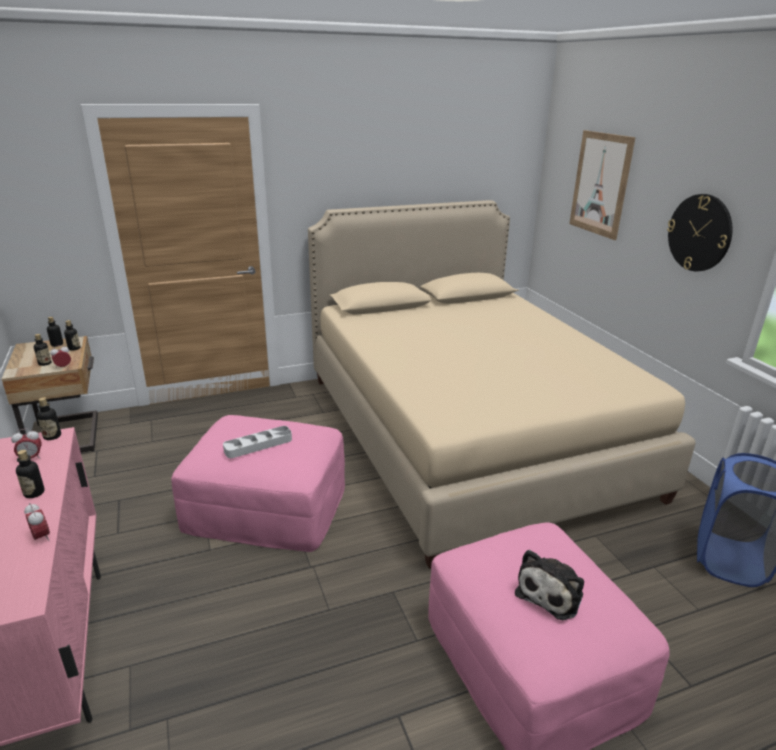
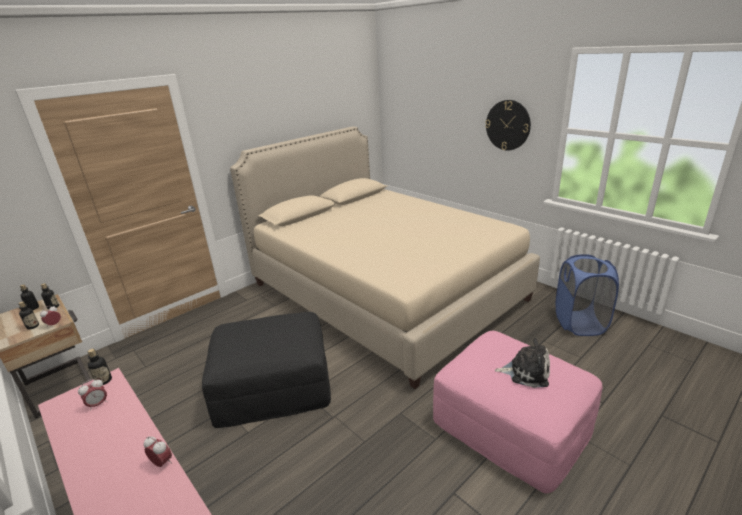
camera: 20 degrees left, 0 degrees up
bottle [16,450,45,498] -> none
pink ottoman [171,415,345,552] -> black ottoman [202,312,331,428]
grey tray [223,426,292,458] -> none
plush toy [515,550,584,620] -> plush toy turned 90 degrees counterclockwise [494,338,550,388]
picture [569,130,636,240] -> none

